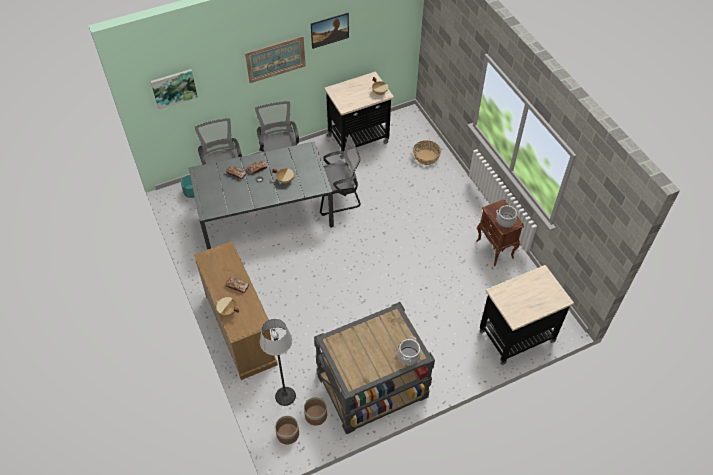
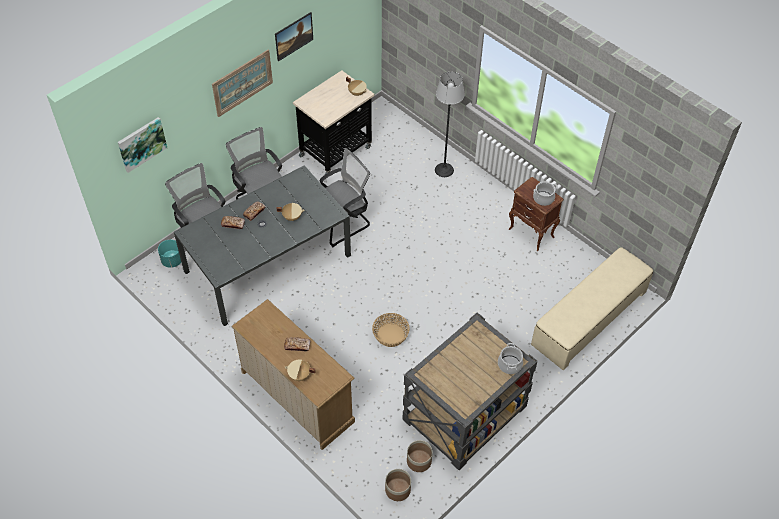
camera: 20 degrees left, 0 degrees up
floor lamp [260,319,296,406] -> floor lamp moved to [435,72,465,177]
basket [413,140,441,165] -> basket moved to [372,313,410,347]
black cart [480,265,574,365] -> beige bench [531,247,653,370]

